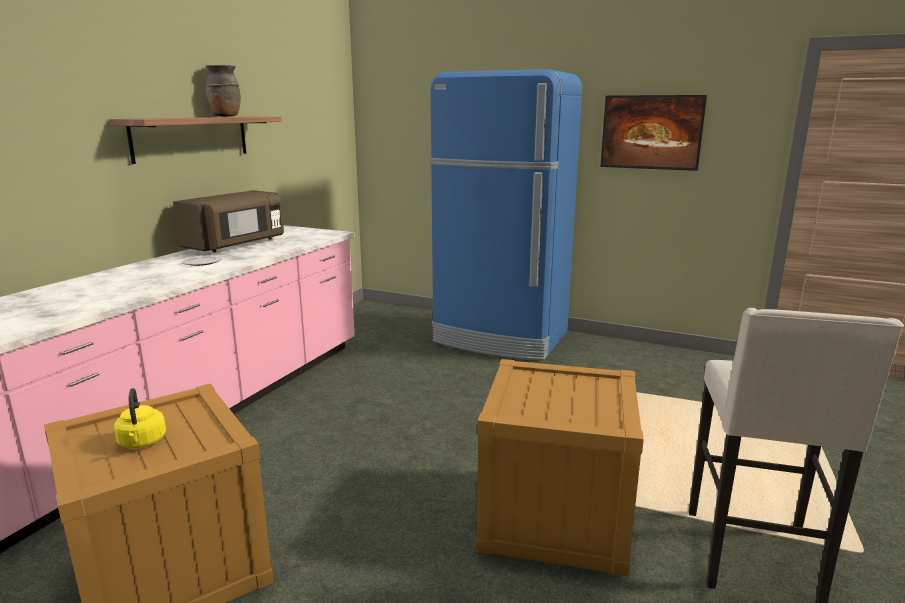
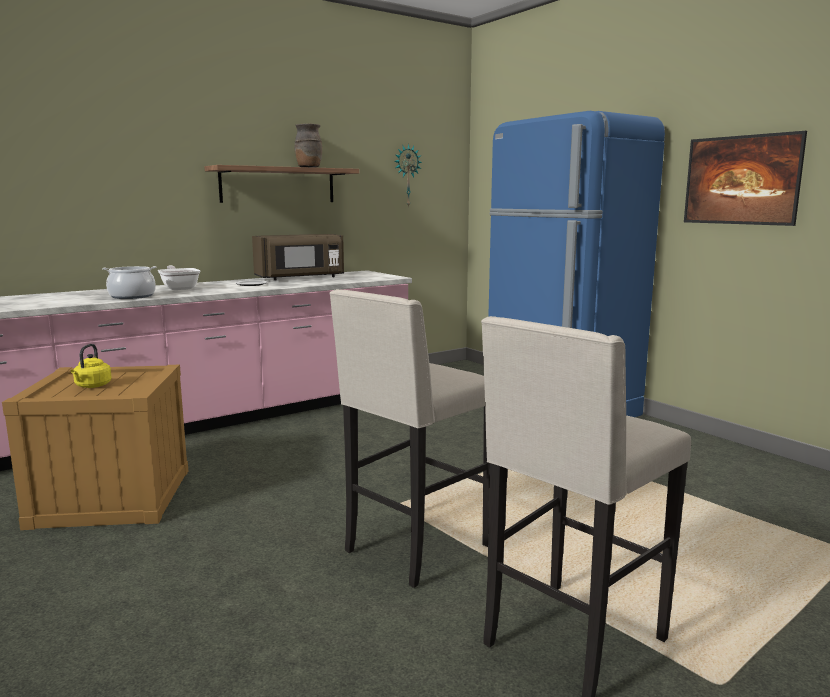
camera: 30 degrees right, 5 degrees down
crate [476,359,644,577] -> beige stool [329,289,489,588]
none -> cooking pot [102,266,156,299]
none -> frying pan [158,265,201,290]
none -> wall clock [395,144,422,207]

